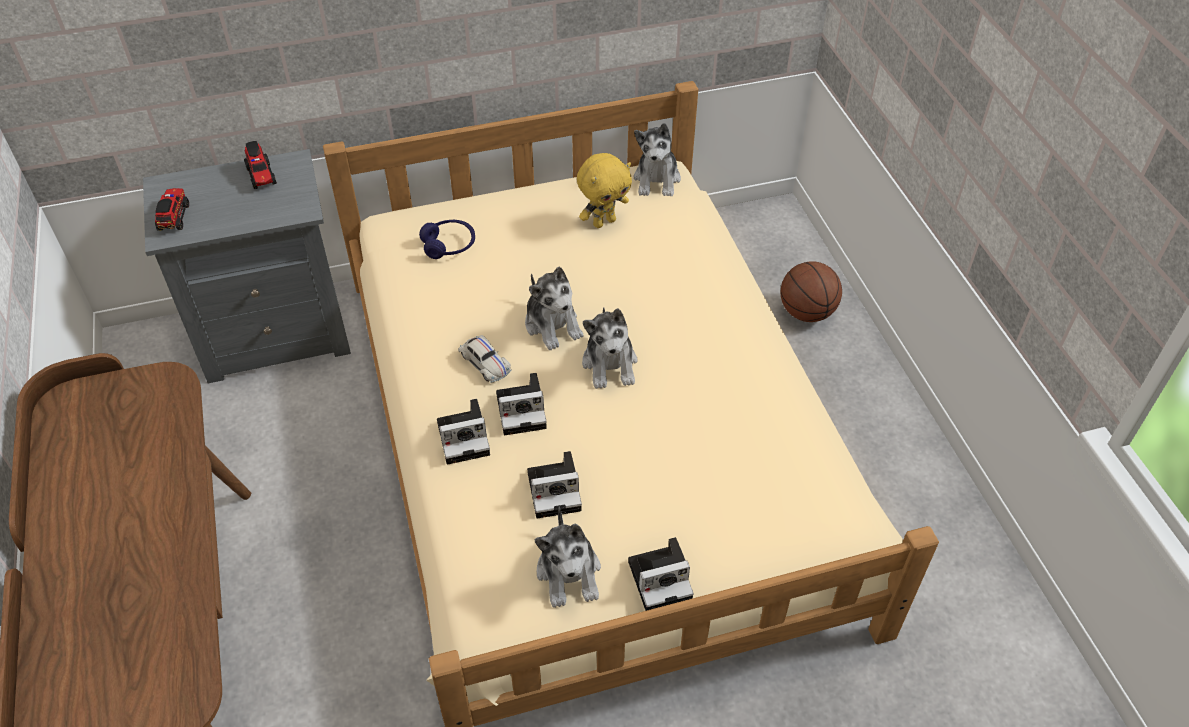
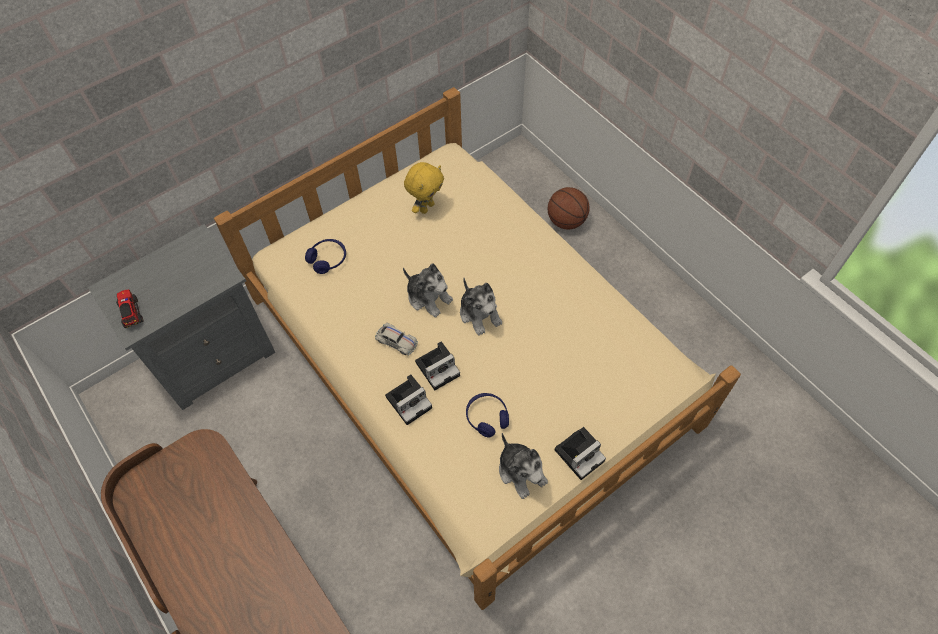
camera: 20 degrees left, 10 degrees up
toy truck [244,141,277,189] -> none
camera [527,451,582,519] -> blue headphones [466,393,509,438]
plush toy [634,123,681,196] -> none

